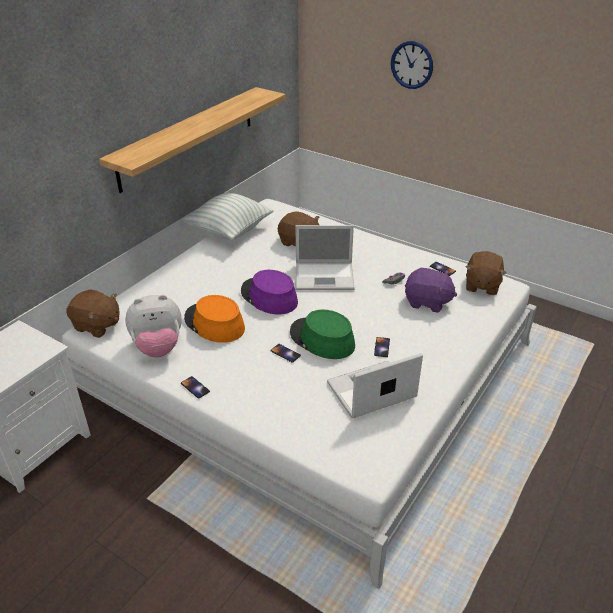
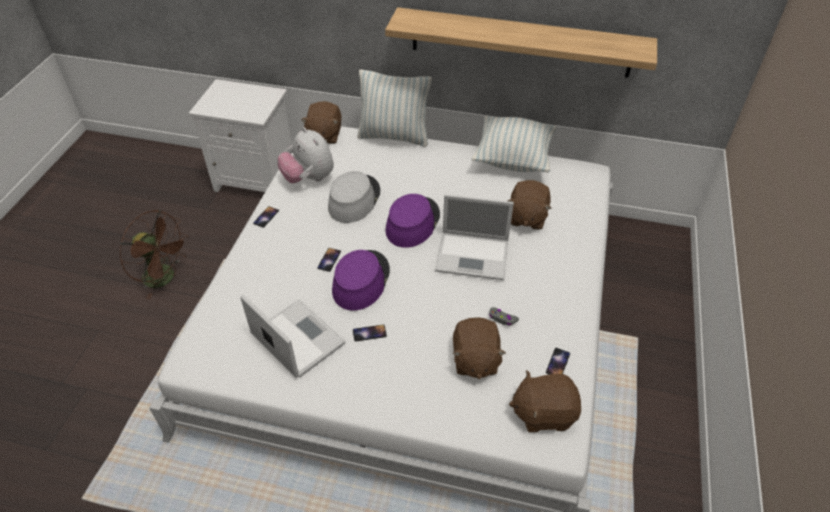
camera: 70 degrees right, 10 degrees up
orange hat [184,295,245,343] -> grey hat [328,171,380,223]
green hat [290,310,355,359] -> purple hat [332,250,390,311]
laptop [296,225,354,290] -> laptop turned 60 degrees counterclockwise [435,194,514,280]
wall clock [391,41,433,89] -> none
purple plush toy [405,268,457,313] -> brown plush toy [452,317,506,379]
none -> brown fan [120,210,189,299]
none -> pillow [357,70,432,147]

